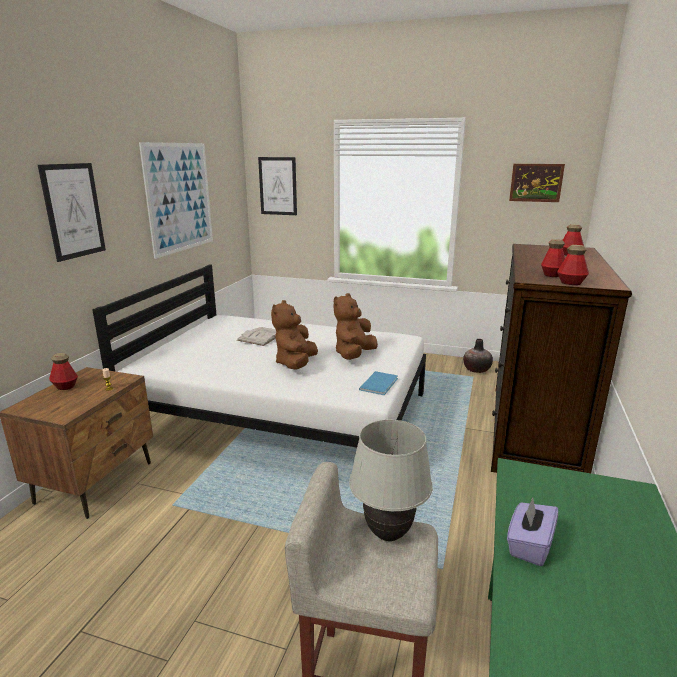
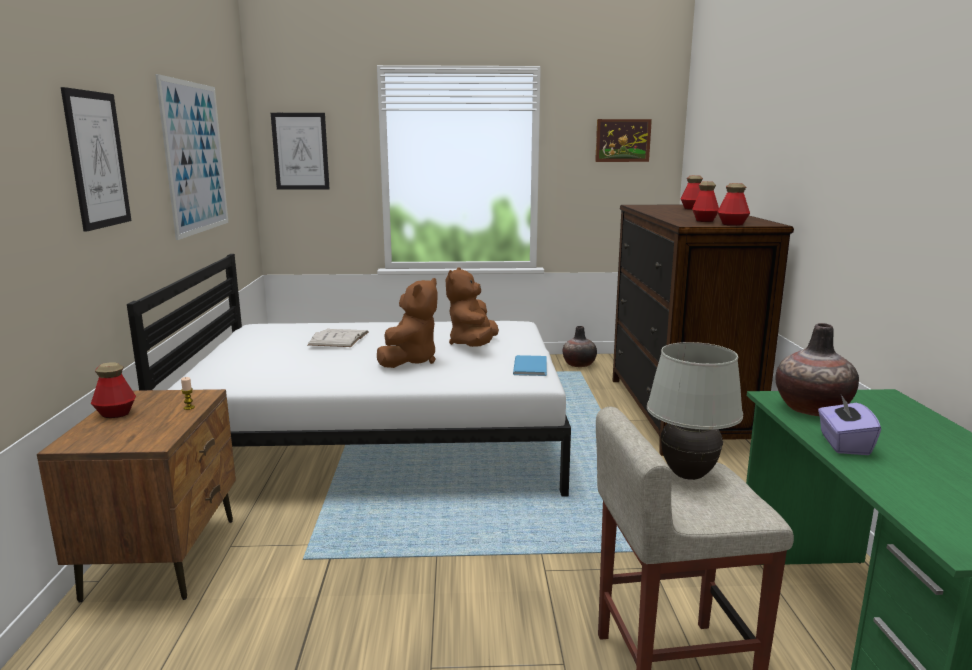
camera: 20 degrees left, 5 degrees down
brown plush toy [271,300,318,369] -> brown plush toy turned 150 degrees counterclockwise [377,278,438,368]
none -> vase [775,323,859,416]

